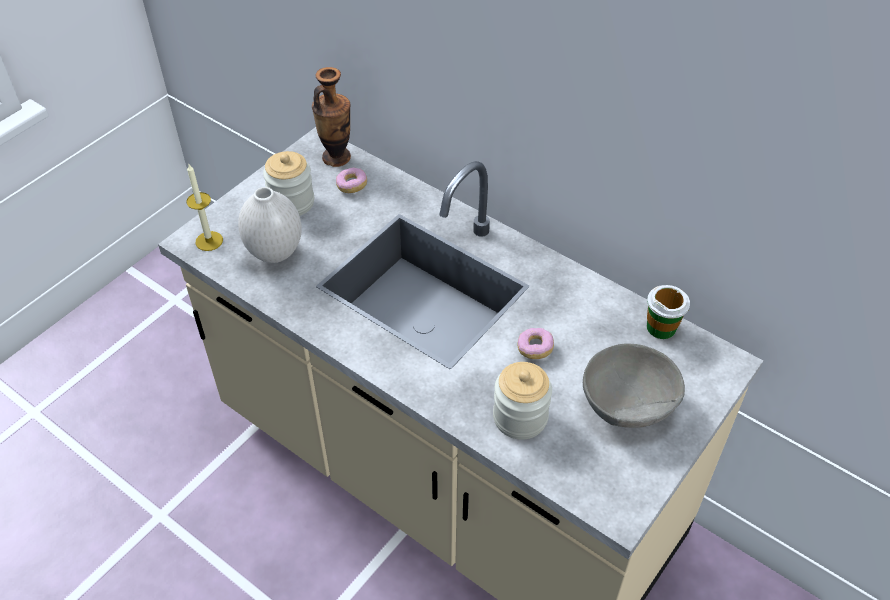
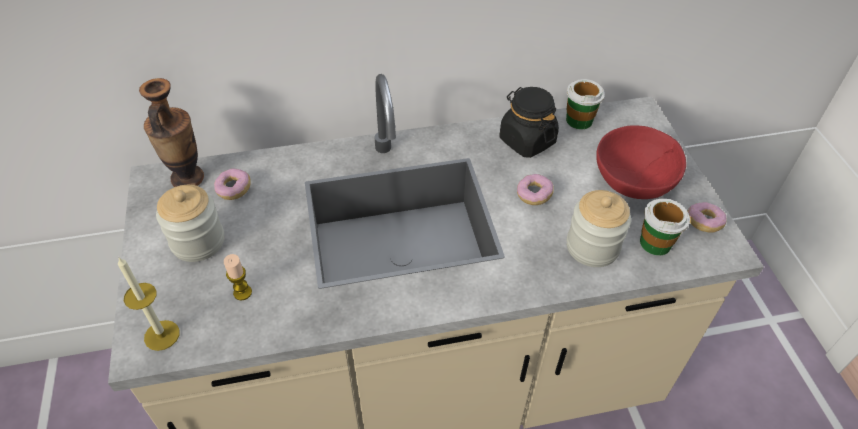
camera: 50 degrees left, 0 degrees up
white vase [238,187,302,263] -> candle [224,254,252,300]
grey bowl [583,343,685,428] -> red bowl [596,126,686,199]
none -> black jar [500,87,559,158]
none -> cup [640,199,690,256]
none -> donut [687,202,726,232]

